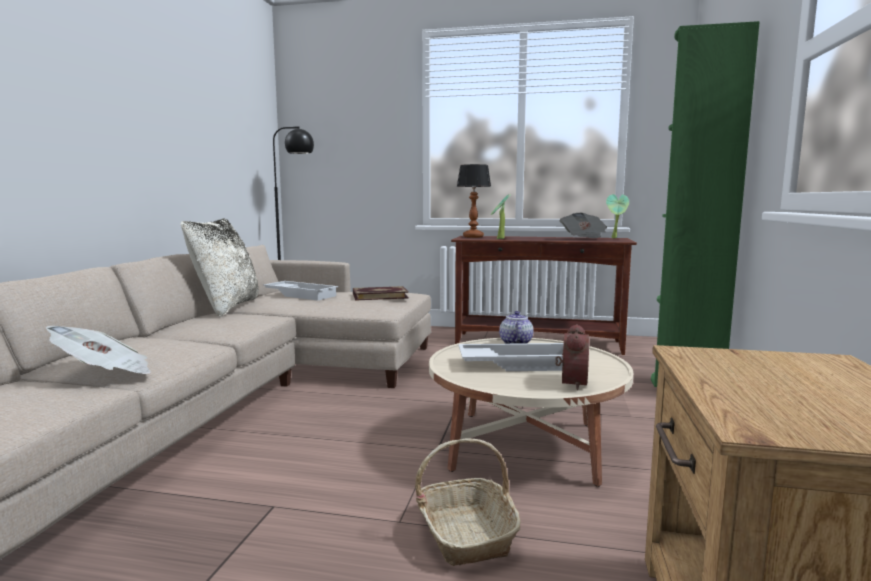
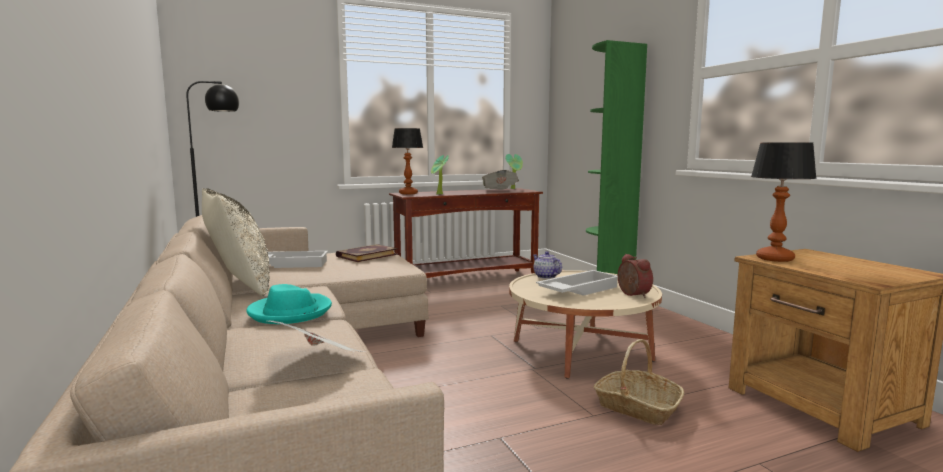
camera: 35 degrees left, 0 degrees up
none -> turquoise hat [246,284,332,324]
none -> table lamp [751,142,817,262]

